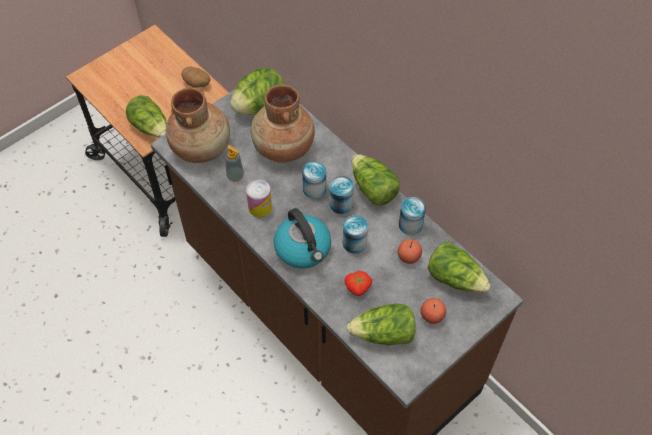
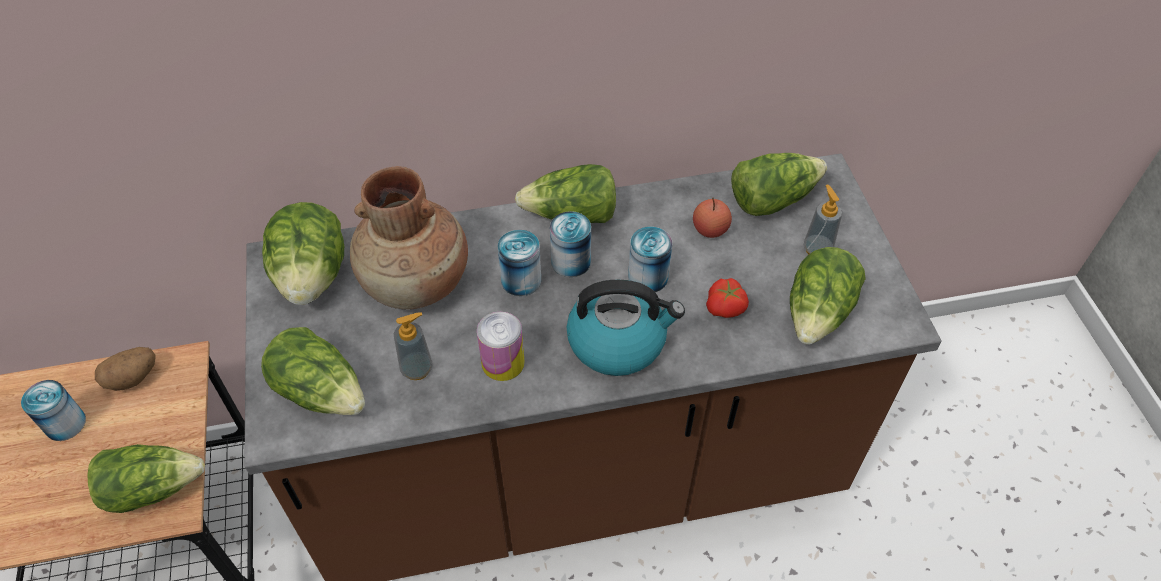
camera: 60 degrees left, 5 degrees down
brown vase [166,88,230,163] -> lettuce [261,327,365,415]
can [399,197,426,235] -> can moved to [21,380,86,441]
apple [421,298,446,324] -> soap dispenser [804,185,842,254]

